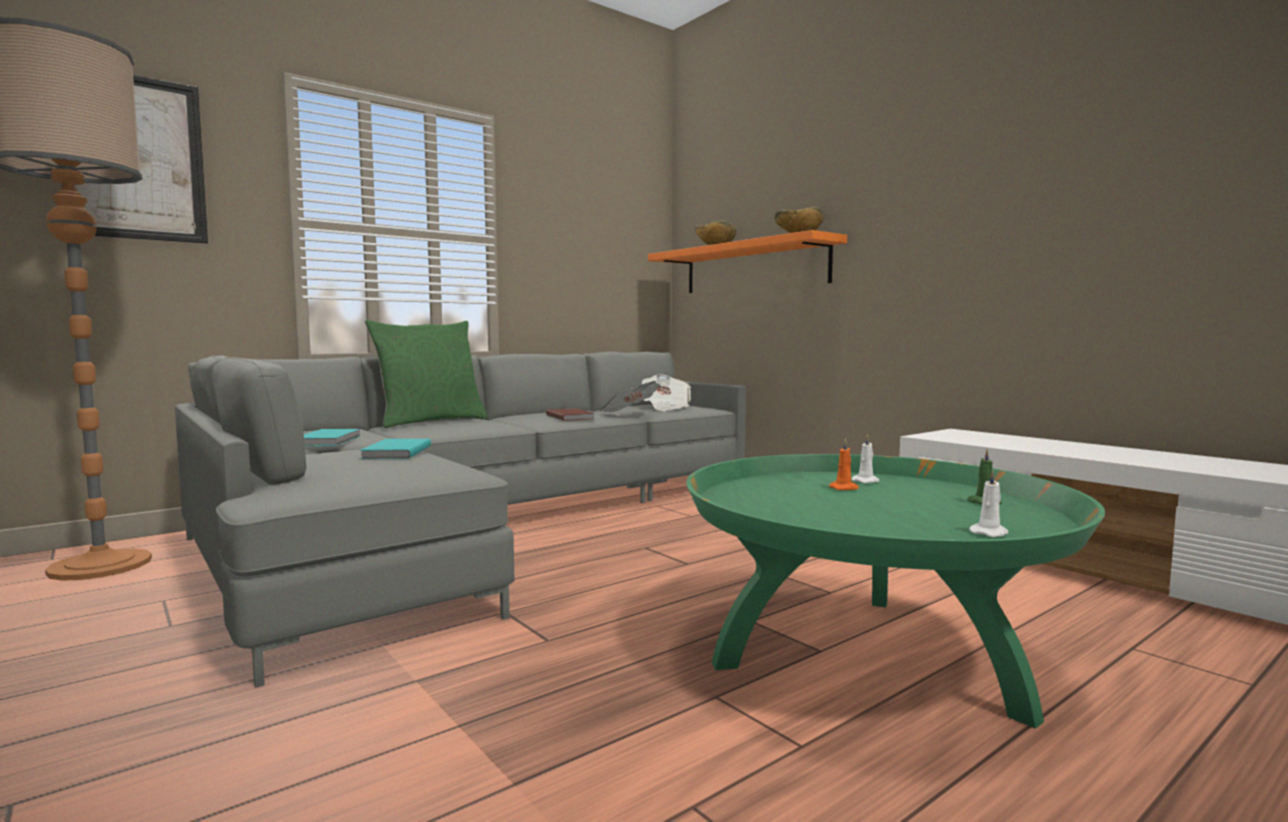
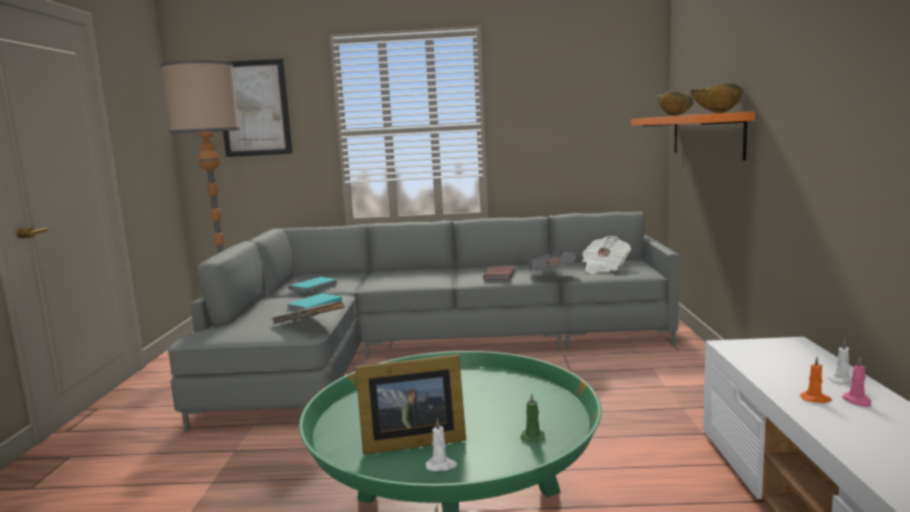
camera: 40 degrees right, 5 degrees up
green pillow [365,320,488,428] -> none
orange candle [829,439,859,490] -> orange candle moved to [800,356,832,403]
white candle [852,434,880,483] -> white candle moved to [828,340,852,383]
none -> grey book [272,301,345,324]
none -> picture frame [355,354,466,455]
none -> pink candle [842,358,871,407]

